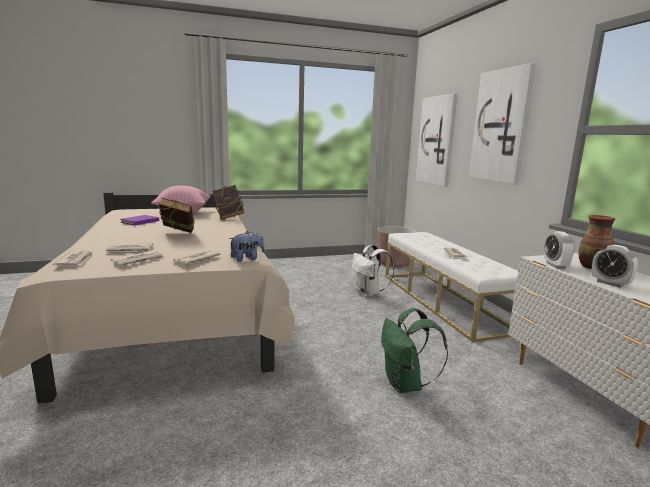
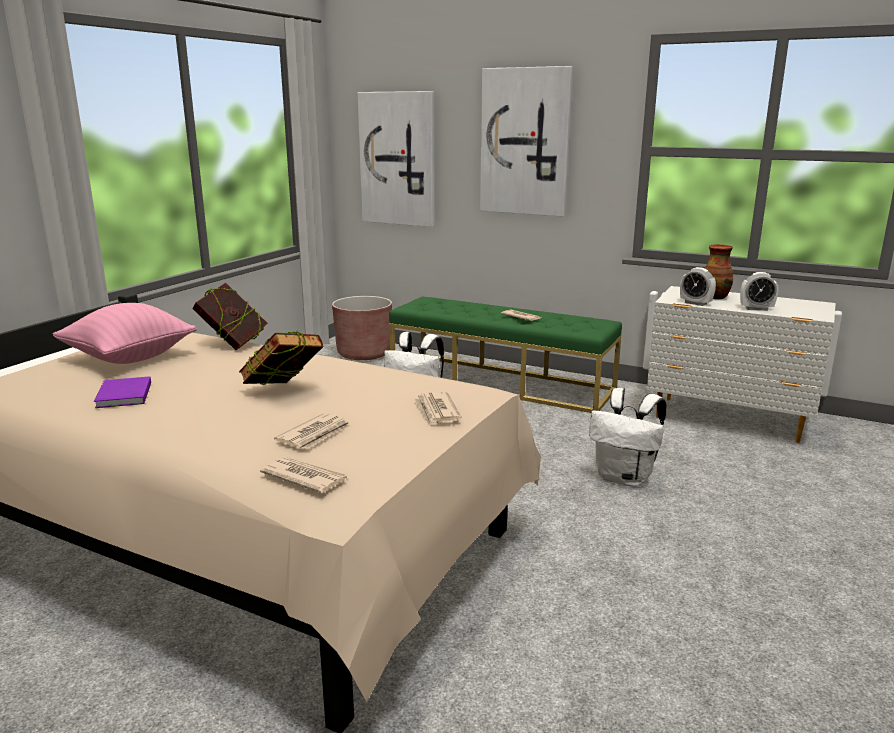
camera: 45 degrees left, 5 degrees up
newspaper [110,251,165,266] -> none
plush toy [229,231,265,262] -> none
green backpack [381,308,448,393] -> white backpack [589,388,666,487]
white bench [385,232,518,342] -> green bench [389,297,622,413]

